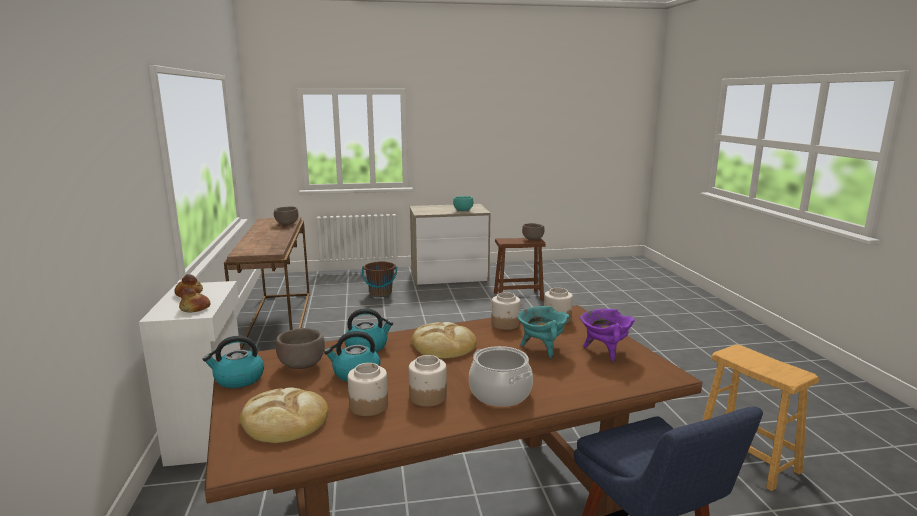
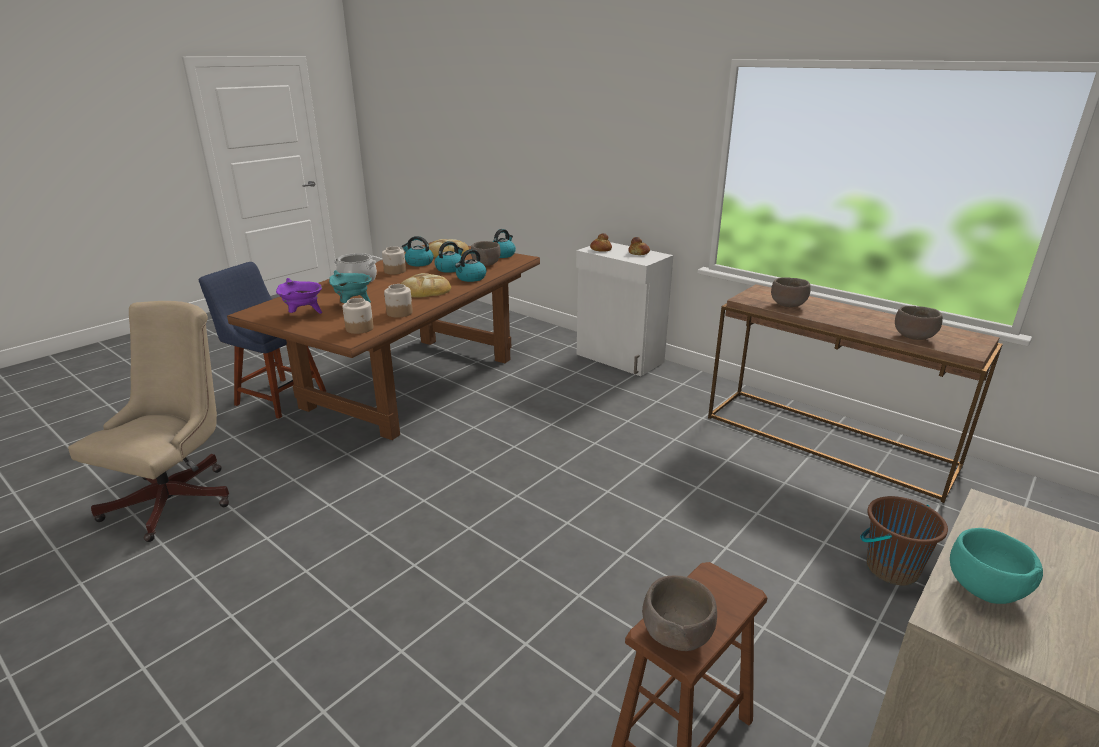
camera: 140 degrees right, 10 degrees up
jar [348,363,388,416] -> kettle [402,236,434,266]
brown stool [702,344,820,491] -> beige office chair [68,301,229,542]
none -> brown bowl [771,277,811,307]

